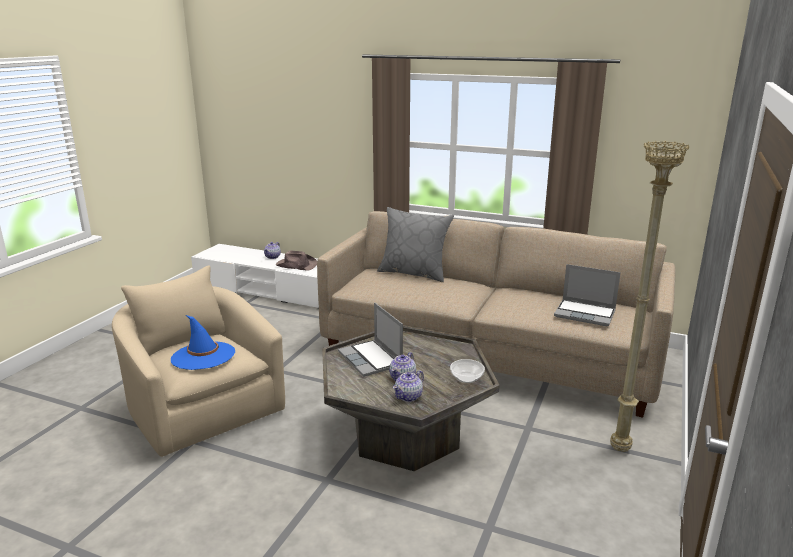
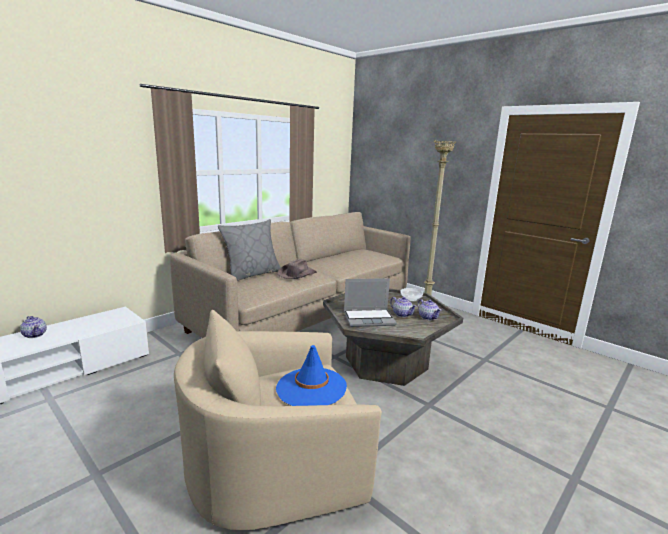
camera: 70 degrees left, 5 degrees down
brown hat [276,251,317,270] -> brown hat moved to [277,259,317,279]
laptop [554,264,621,326] -> none

